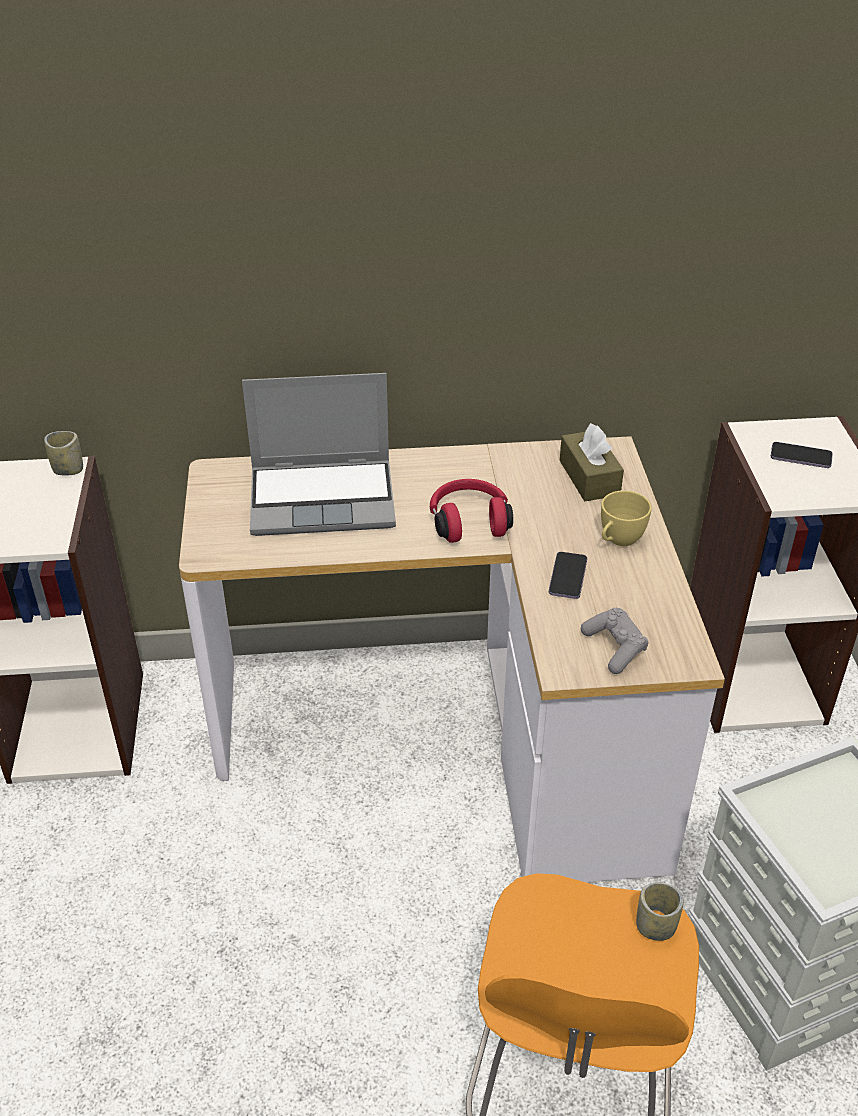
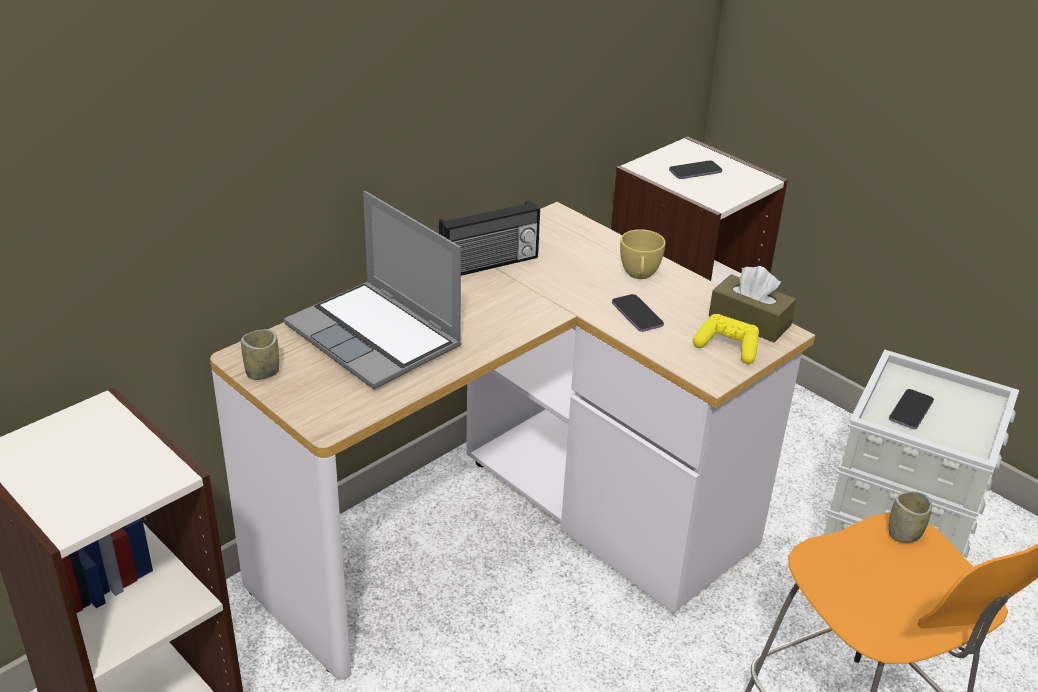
camera: 40 degrees left, 5 degrees down
cup [44,431,83,476] -> cup moved to [241,329,279,380]
laptop [242,373,396,536] -> laptop turned 90 degrees clockwise [284,191,461,389]
red headphones [430,479,513,543] -> none
brown tissue box [560,423,624,501] -> brown tissue box moved to [709,266,796,342]
grey game controller [581,608,648,674] -> yellow game controller [693,314,759,364]
none -> radio [439,200,540,276]
none -> phone [889,389,934,429]

